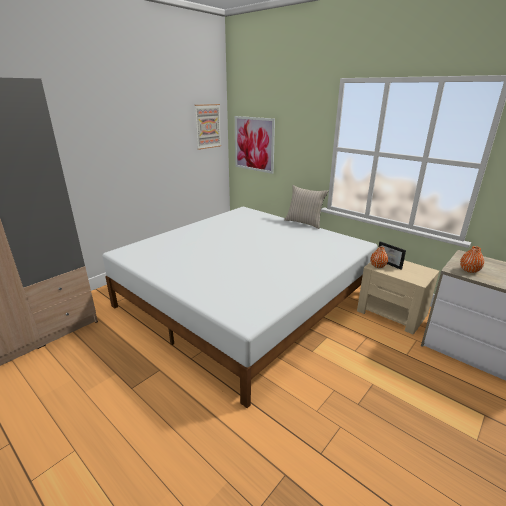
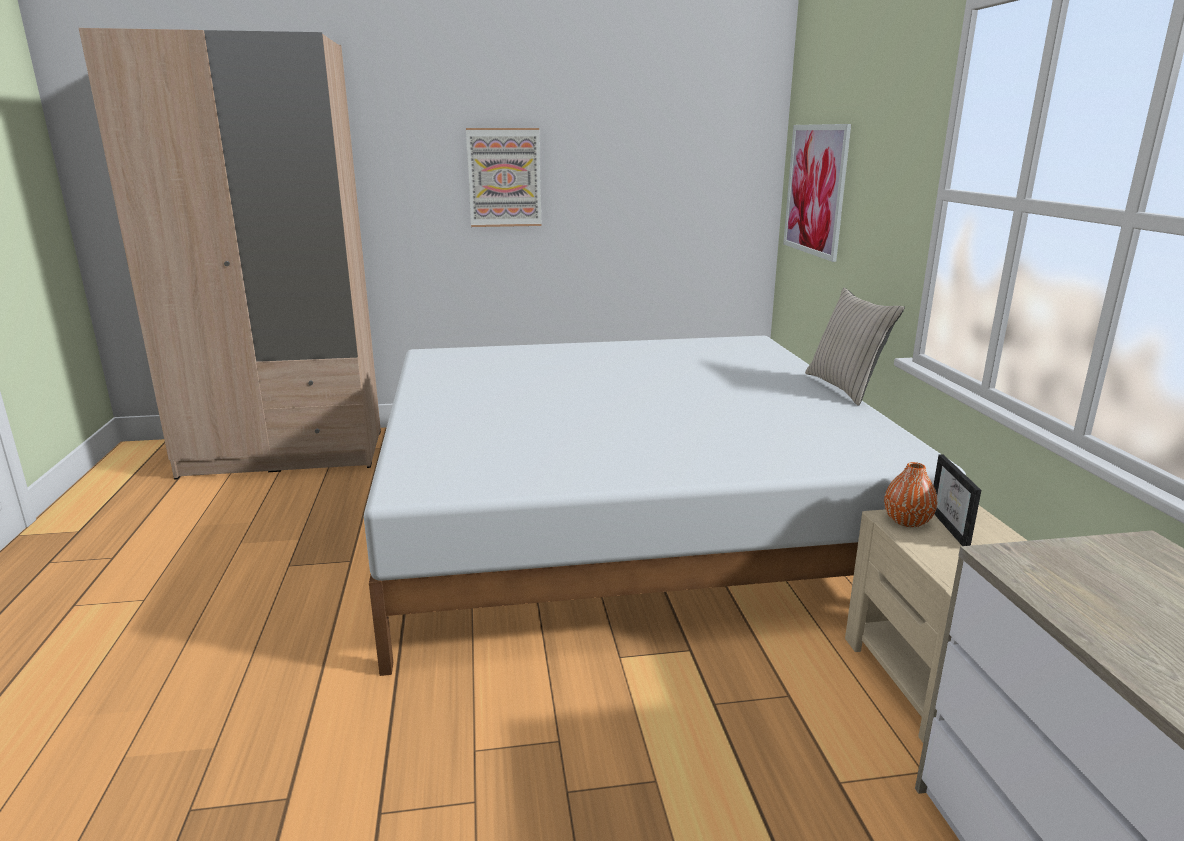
camera: 40 degrees right, 5 degrees down
picture [195,104,221,150] -> picture moved to [466,128,541,227]
orange vase [460,246,484,273] -> none

